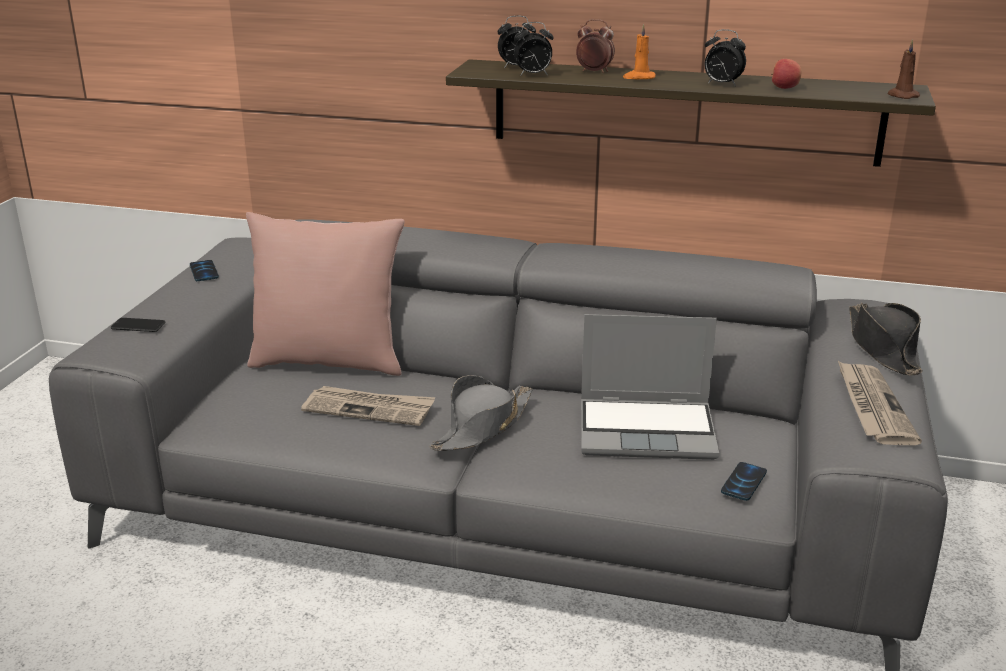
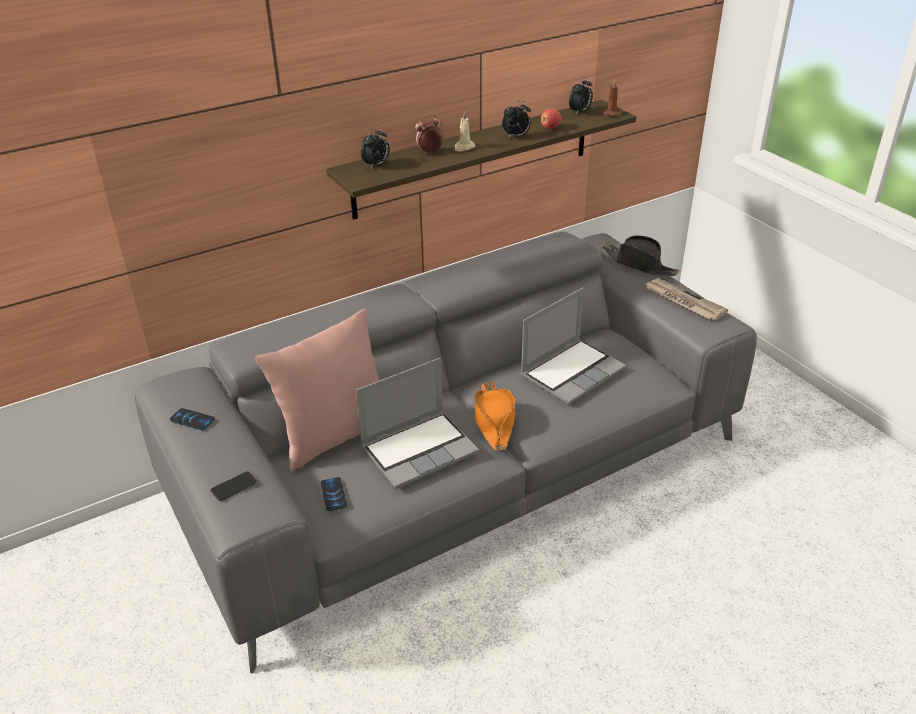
camera: 45 degrees left, 10 degrees up
newspaper [301,386,435,426] -> laptop [356,358,479,489]
grey hat [429,375,533,451] -> orange hat [474,382,516,451]
alarm clock [514,22,554,76] -> alarm clock moved to [569,77,593,115]
orange candle [623,24,656,79] -> beige candle [455,111,475,151]
phone [721,462,767,501] -> phone moved to [321,477,347,511]

